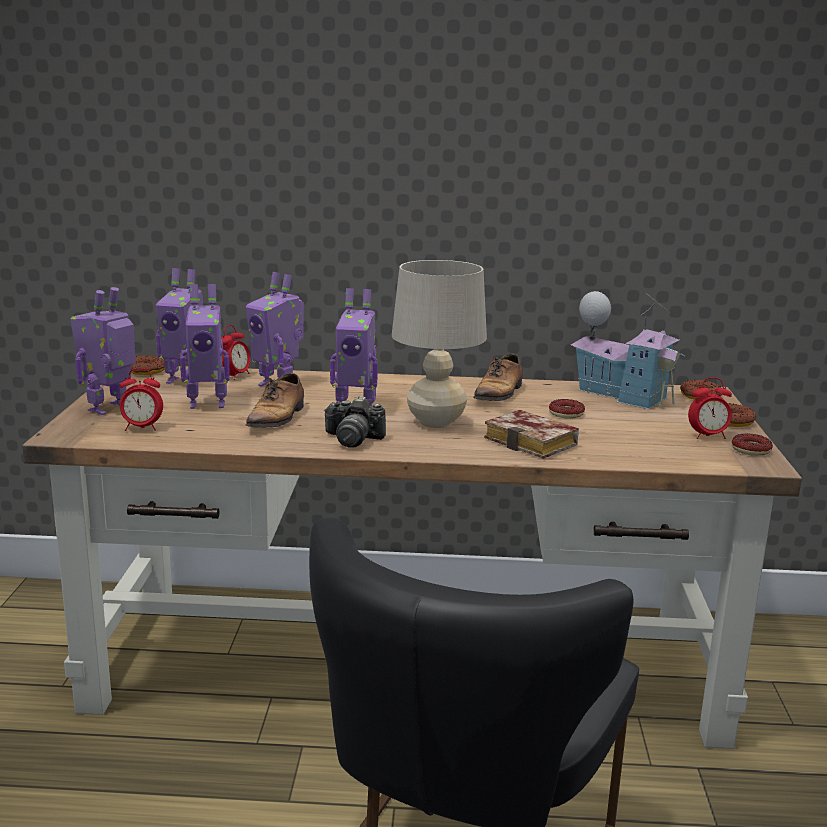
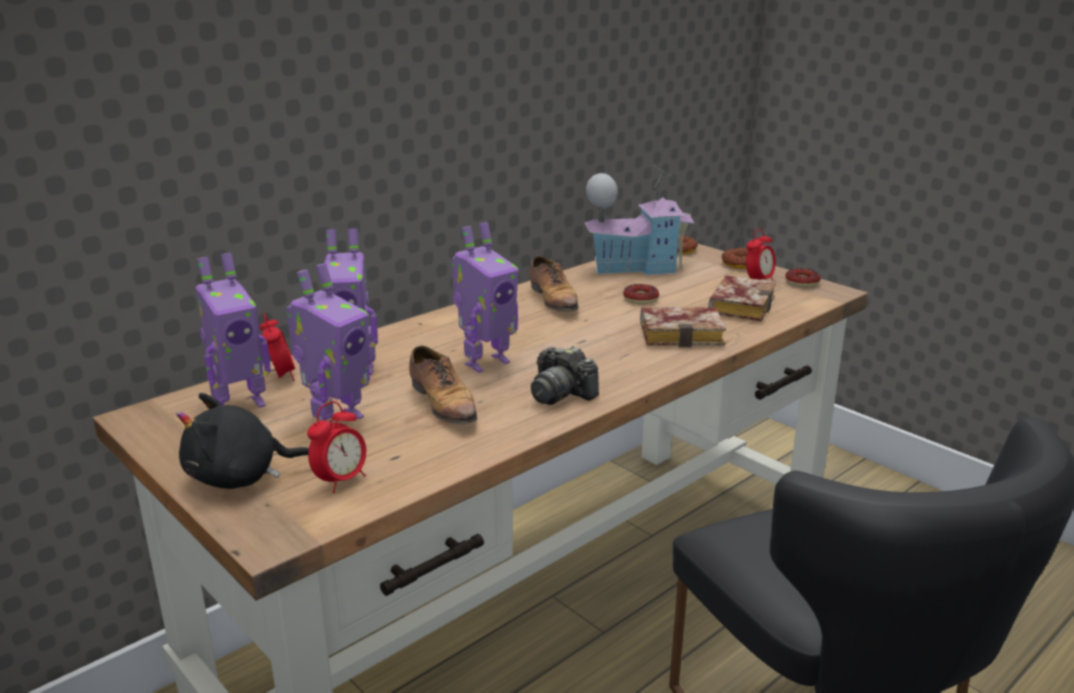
camera: 45 degrees left, 5 degrees up
toy robot [71,287,135,415] -> black plush toy [177,393,309,489]
donut [131,355,165,375] -> none
camera [324,396,386,448] -> camera turned 75 degrees clockwise [531,346,599,405]
beige table lamp [392,260,487,428] -> none
none -> book [708,275,776,322]

